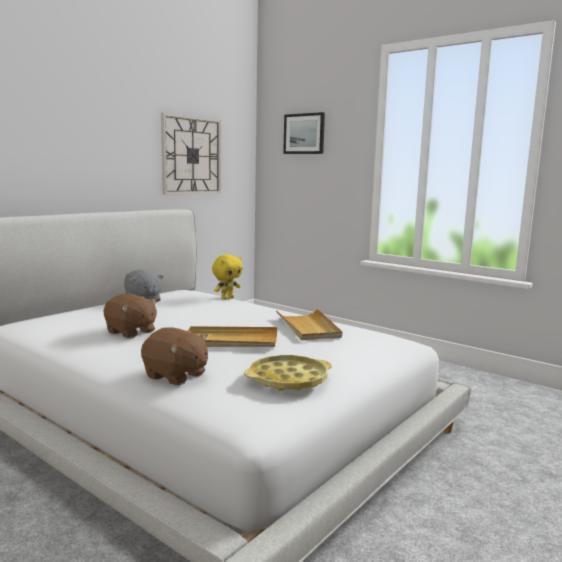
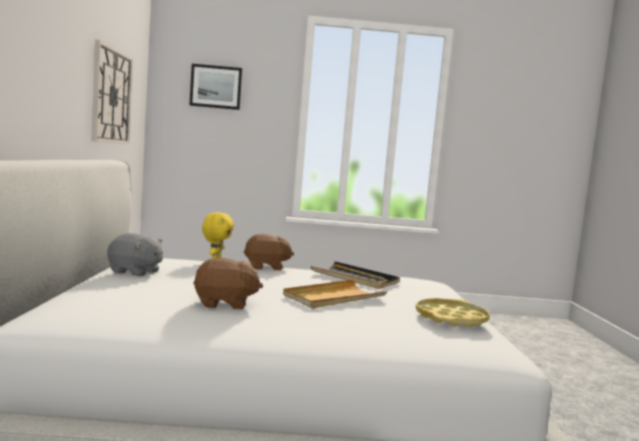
camera: 40 degrees left, 5 degrees down
brown plush toy [141,327,208,385] -> brown plush toy moved to [244,234,294,271]
beige tray [276,309,342,340] -> black tray [311,261,400,289]

